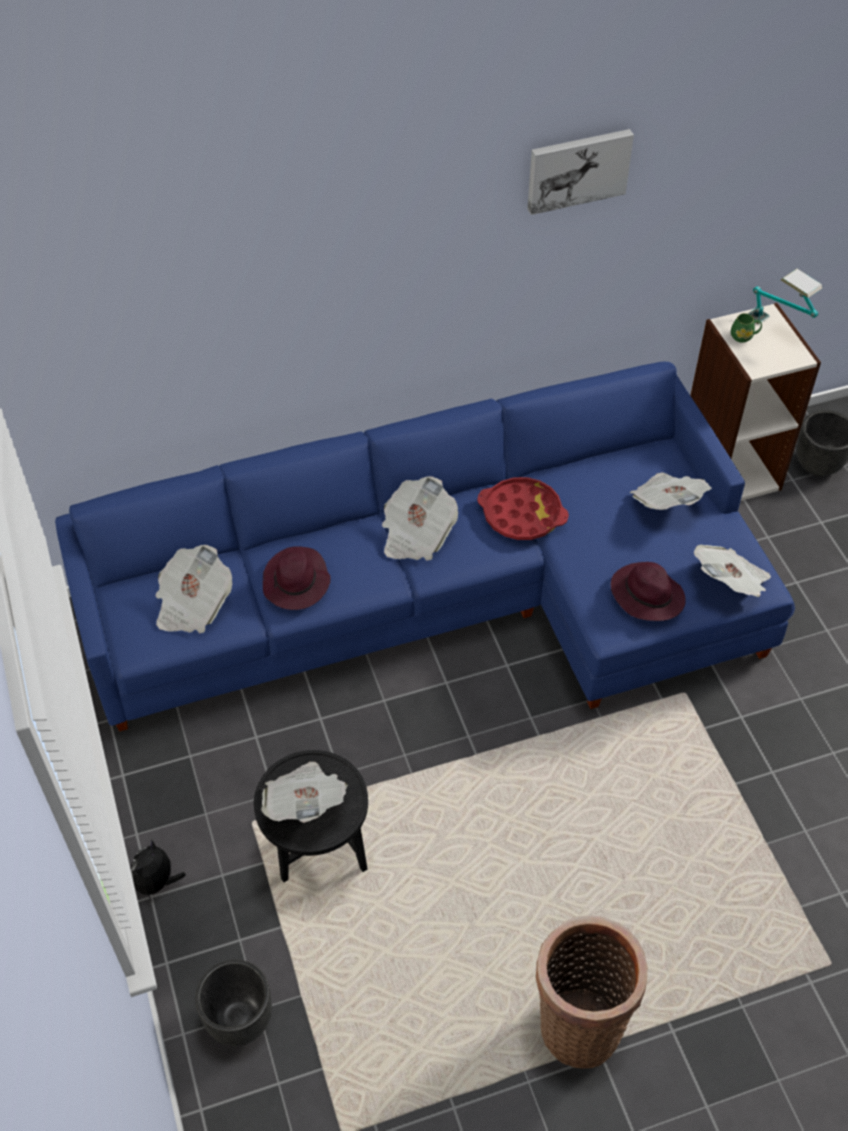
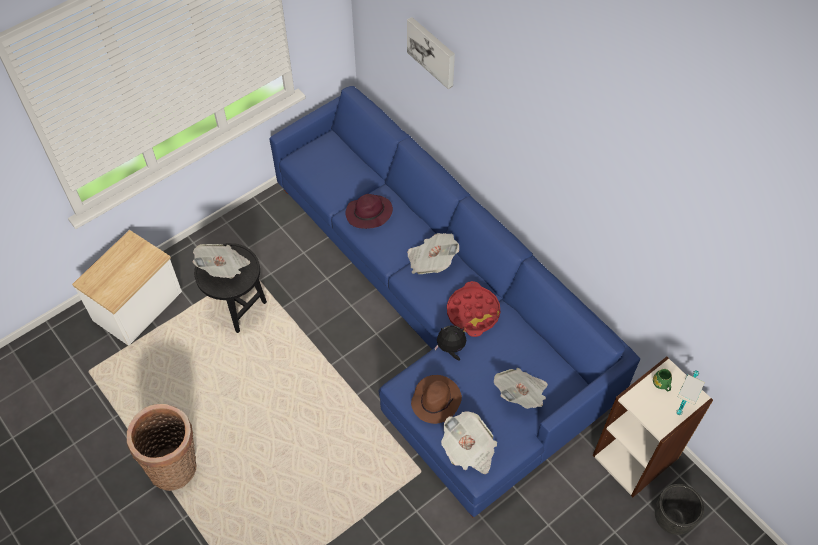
camera: 70 degrees right, 5 degrees up
plush toy [130,839,186,901] -> plush toy moved to [434,325,466,361]
newspaper [155,545,232,633] -> none
black planter [195,960,272,1046] -> side table [72,230,182,346]
picture [527,129,634,215] -> picture moved to [407,17,455,89]
purple hat [611,562,686,621] -> brown hat [411,375,462,424]

